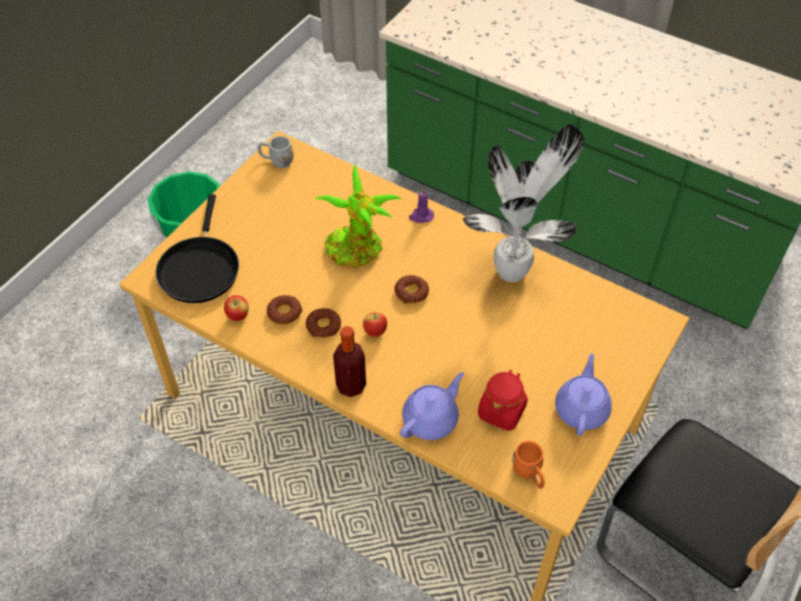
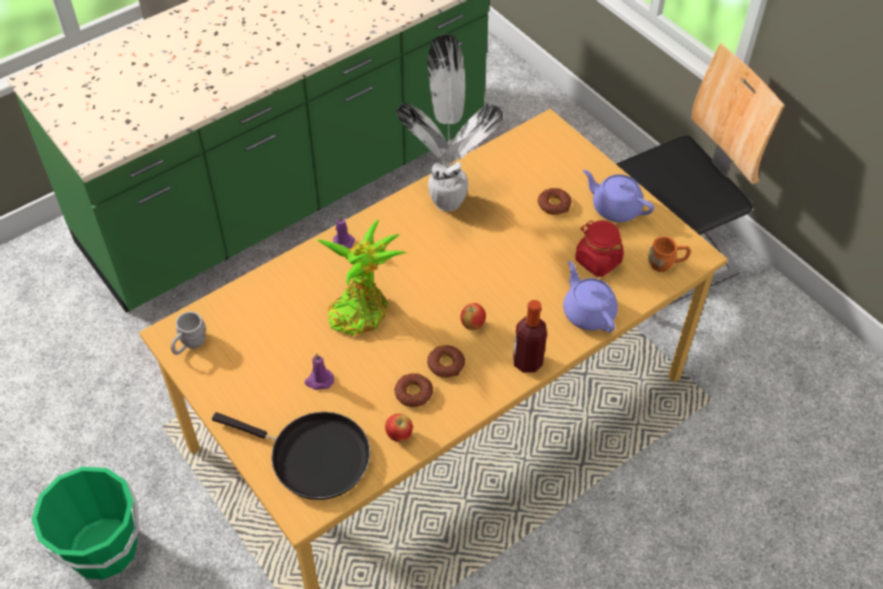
camera: 70 degrees left, 0 degrees up
donut [394,275,429,304] -> donut moved to [538,188,572,215]
none -> purple candle [305,353,334,390]

